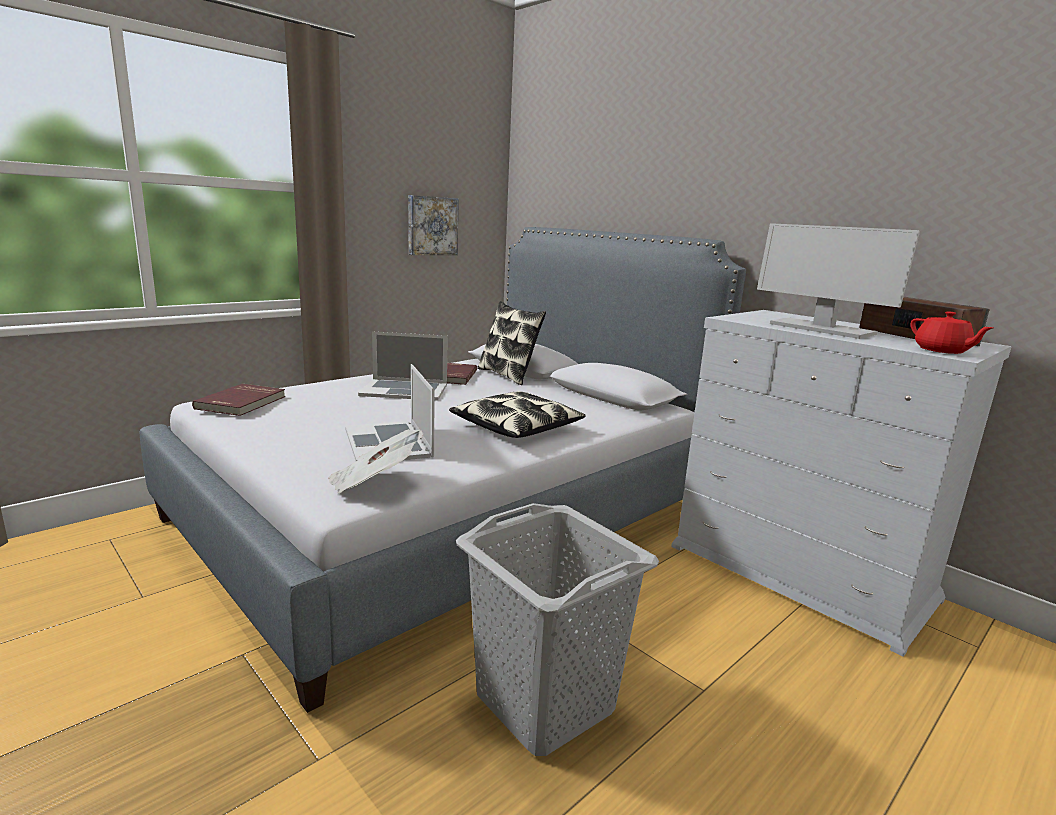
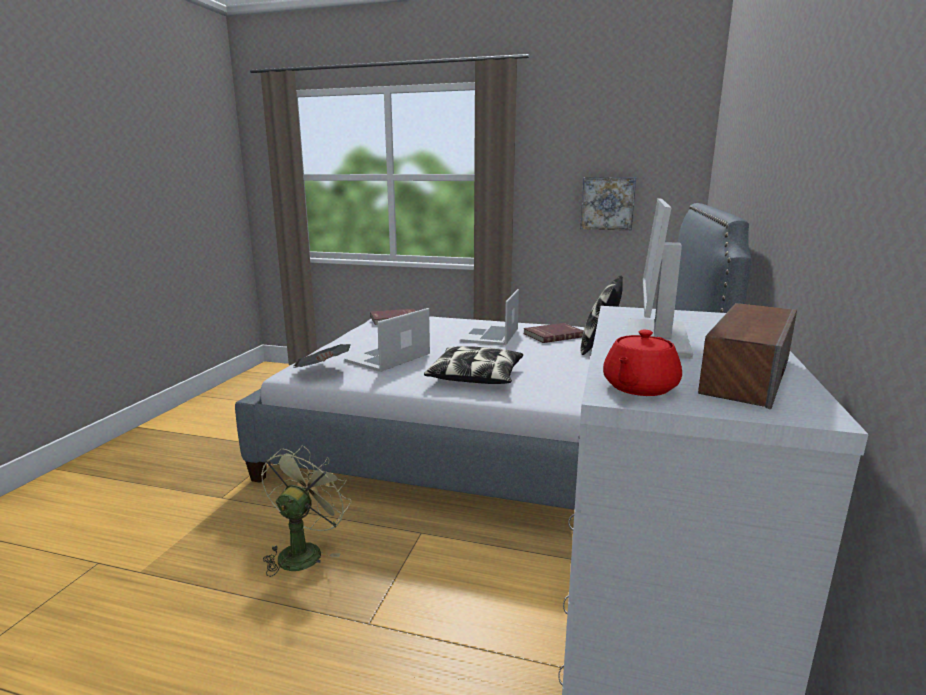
camera: 60 degrees right, 0 degrees up
laptop [358,331,448,401] -> laptop turned 45 degrees clockwise [461,289,519,345]
grey laundry basket [456,503,659,756] -> green fan [261,446,351,577]

